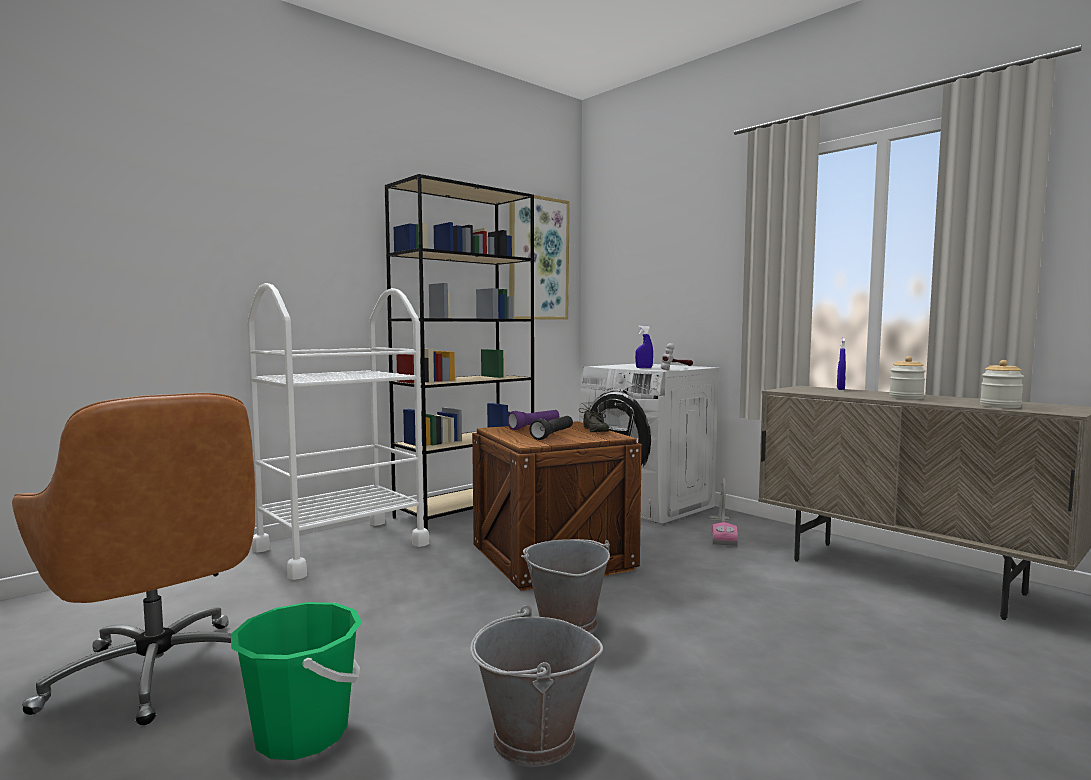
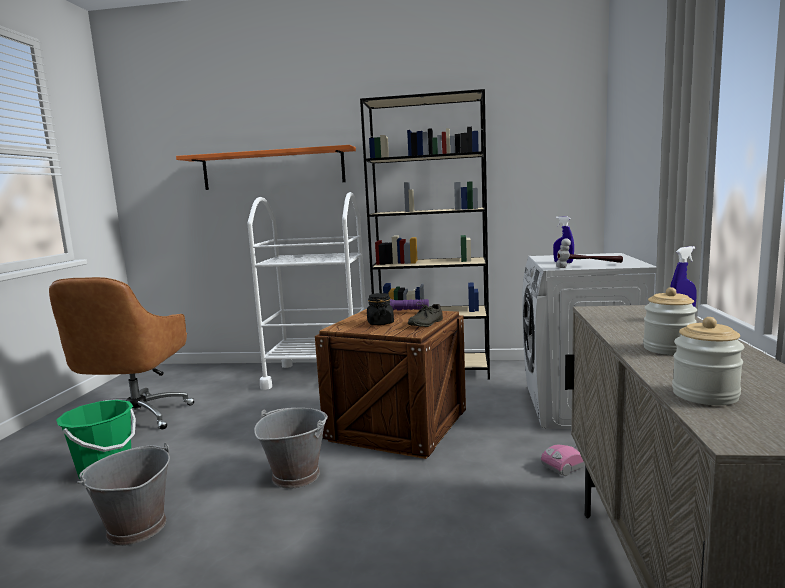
camera: 50 degrees right, 5 degrees up
picture [509,195,570,320] -> none
black flashlight [529,416,573,440] -> black jar [367,293,394,325]
none -> orange shelf [176,145,356,190]

